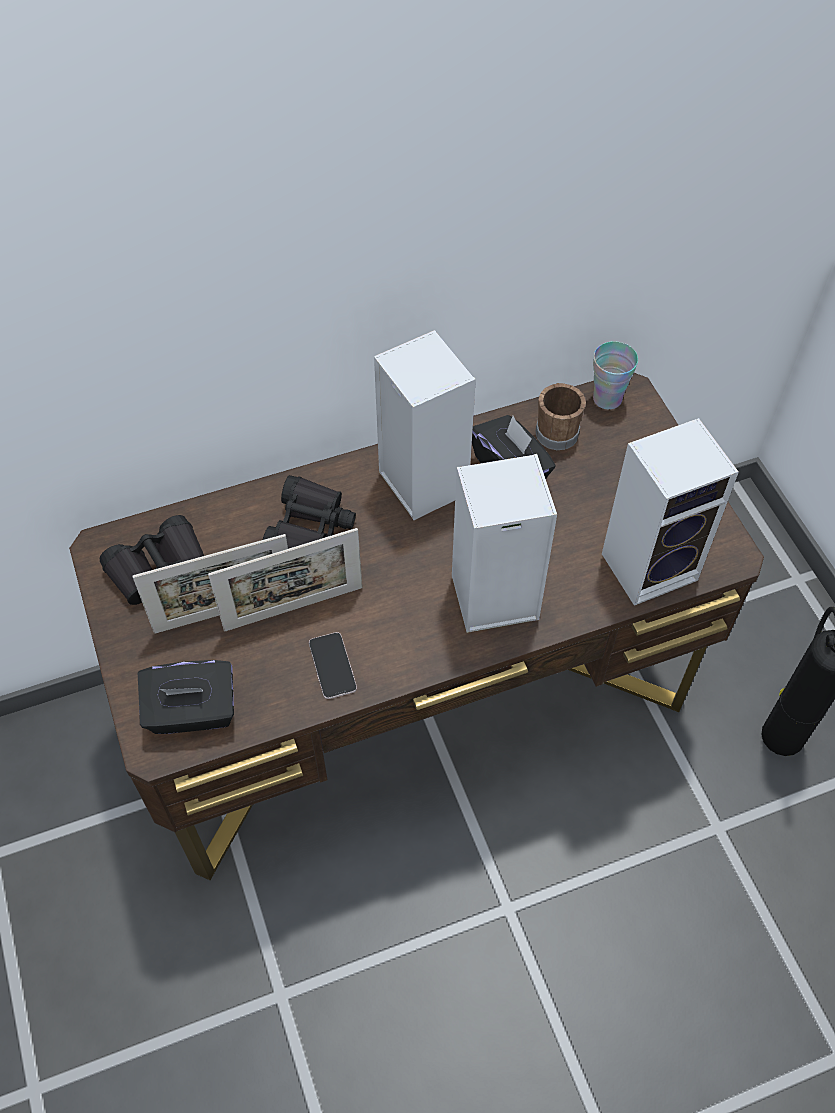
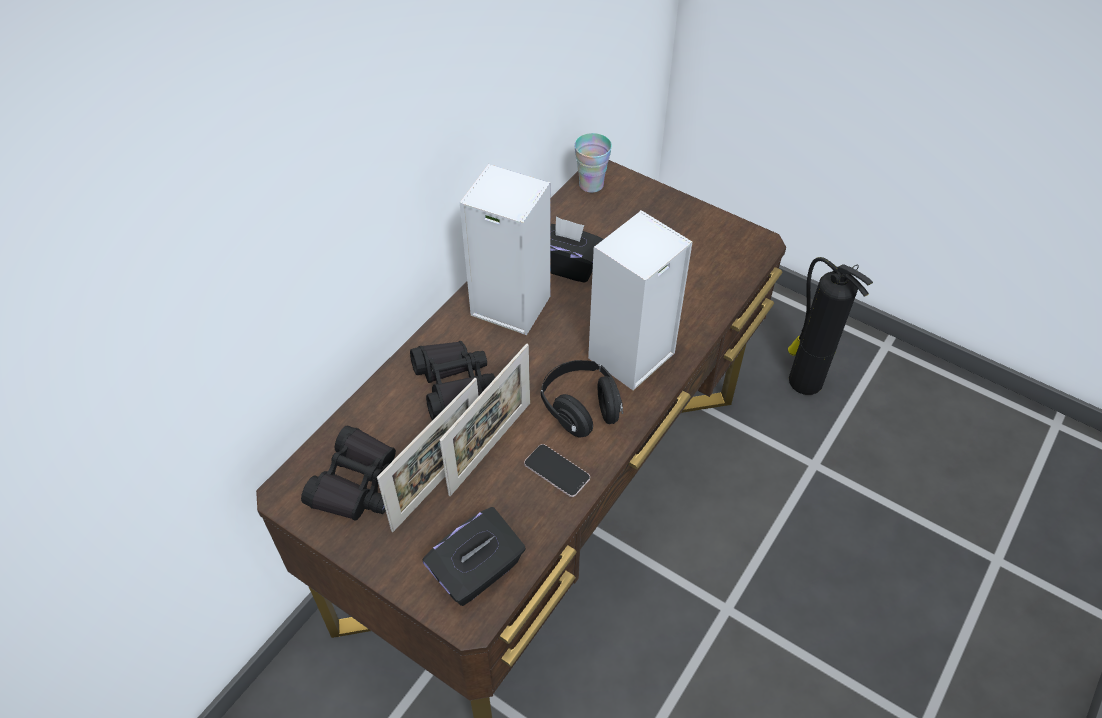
camera: 35 degrees left, 5 degrees down
brown mug [535,383,586,450] -> none
speaker [602,418,739,606] -> none
none -> black headphones [541,360,623,438]

